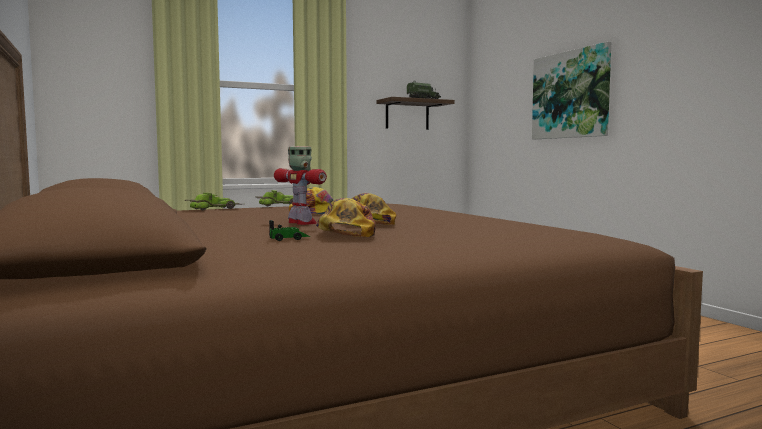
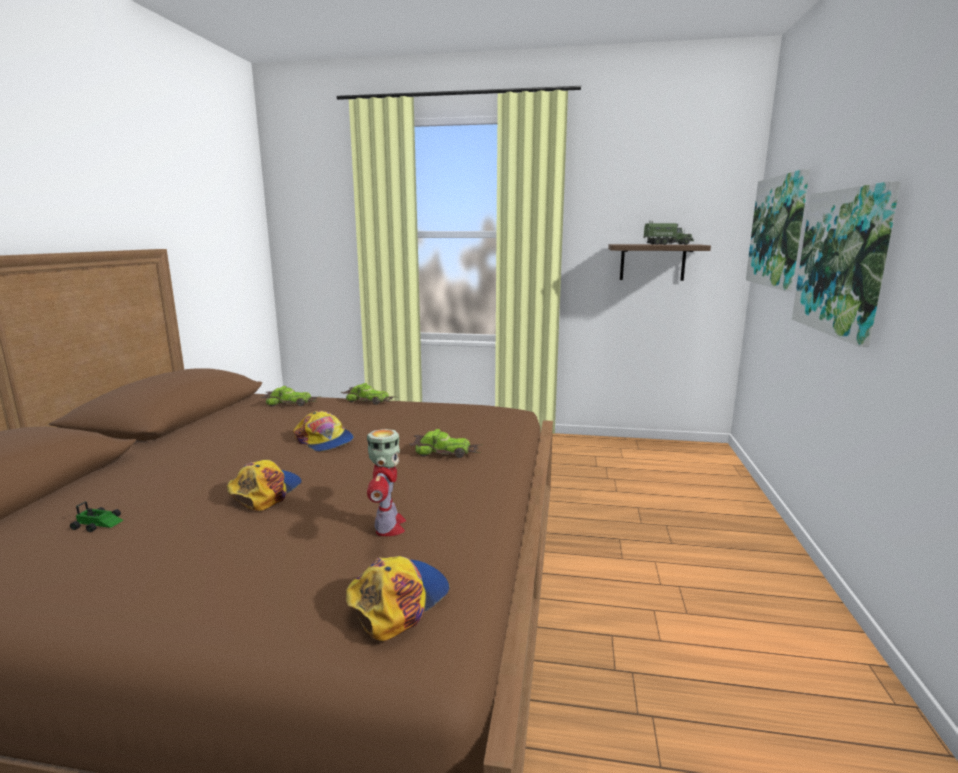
camera: 35 degrees right, 10 degrees up
toy robot [274,146,327,225] -> toy robot moved to [367,429,406,536]
cap [316,198,376,237] -> cap moved to [346,556,449,641]
none -> toy car [409,429,480,458]
none -> picture [746,169,810,291]

